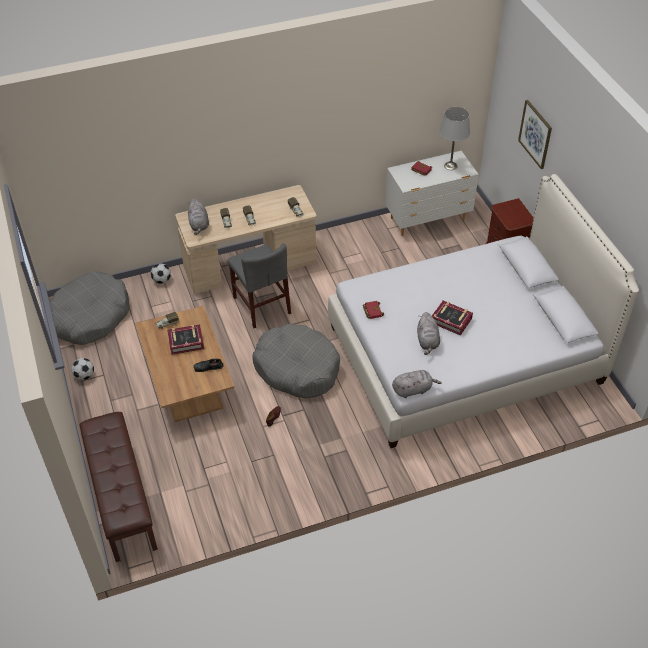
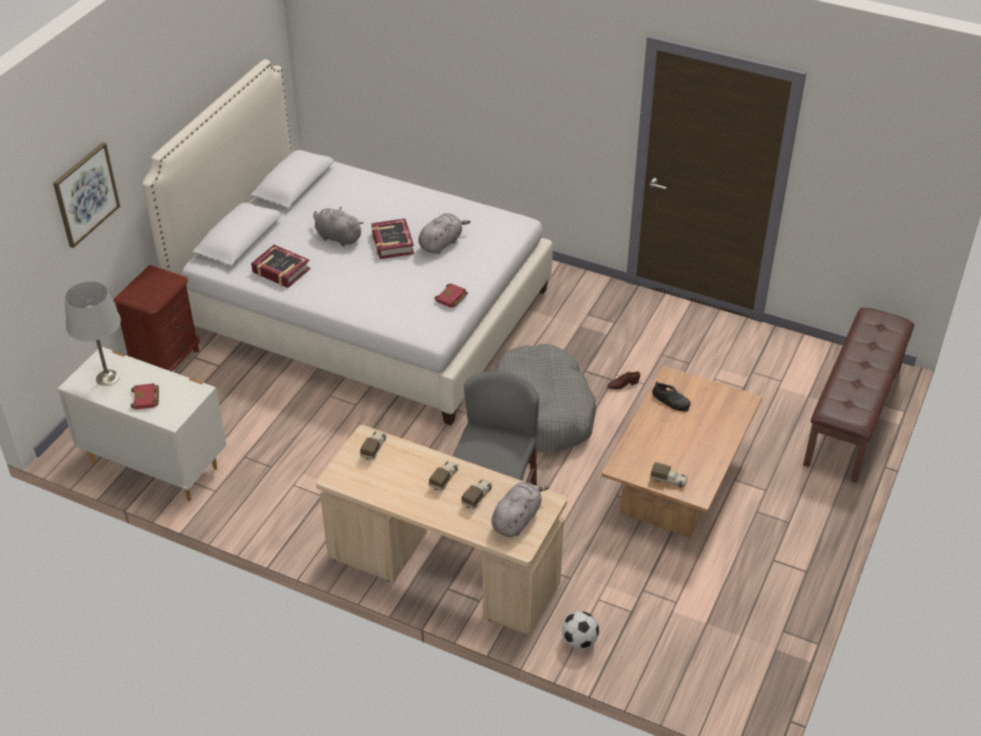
camera: 135 degrees left, 5 degrees down
grey dog bed [50,271,130,345] -> none
football [71,358,94,380] -> none
book [167,325,204,355] -> book moved to [251,245,310,288]
grey plush toy [392,370,442,398] -> grey plush toy moved to [313,207,363,247]

